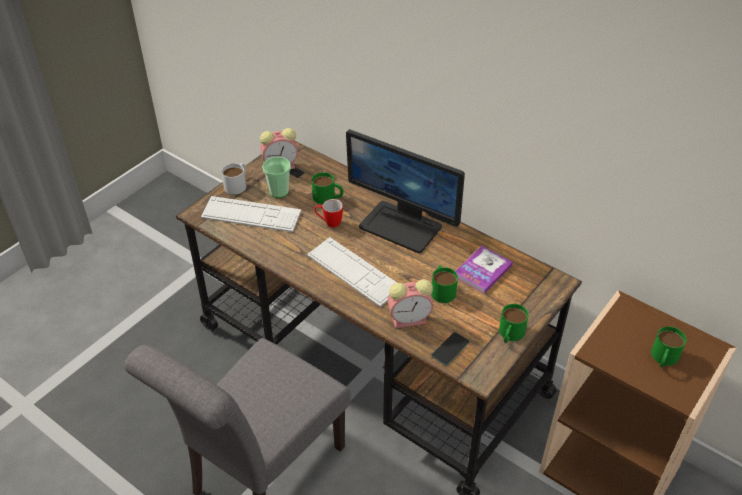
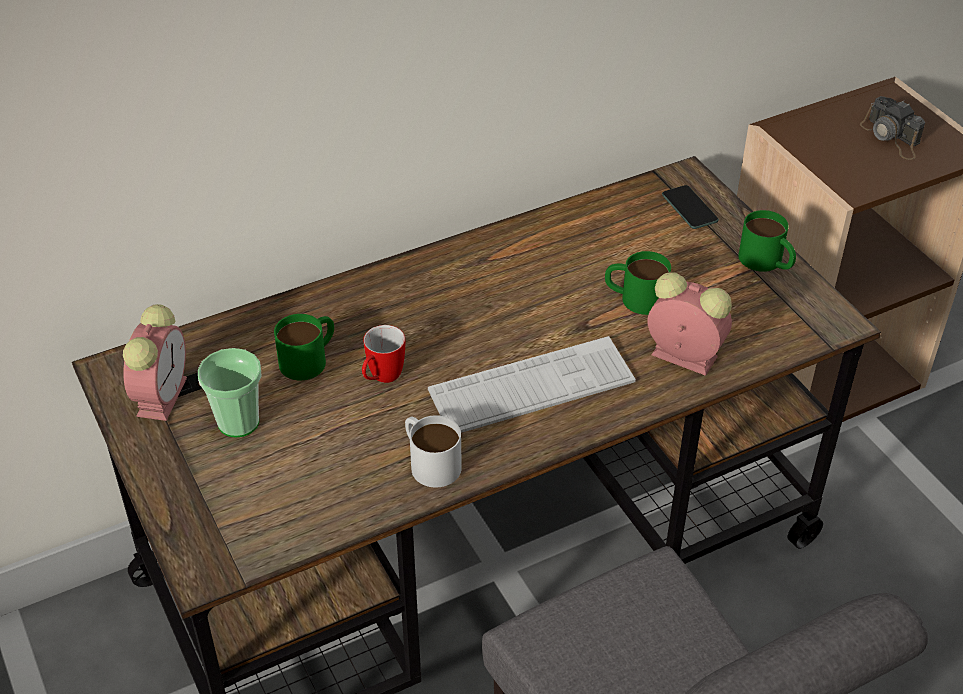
camera: 65 degrees left, 0 degrees up
keyboard [201,196,301,232] -> none
white mug [221,163,246,195] -> white mug moved to [405,415,462,487]
monitor [346,129,465,253] -> none
alarm clock [388,279,433,328] -> alarm clock turned 75 degrees counterclockwise [648,272,732,376]
phone [431,332,469,366] -> phone moved to [662,185,719,229]
book [455,246,513,294] -> none
green mug [651,326,686,368] -> camera [860,96,925,160]

